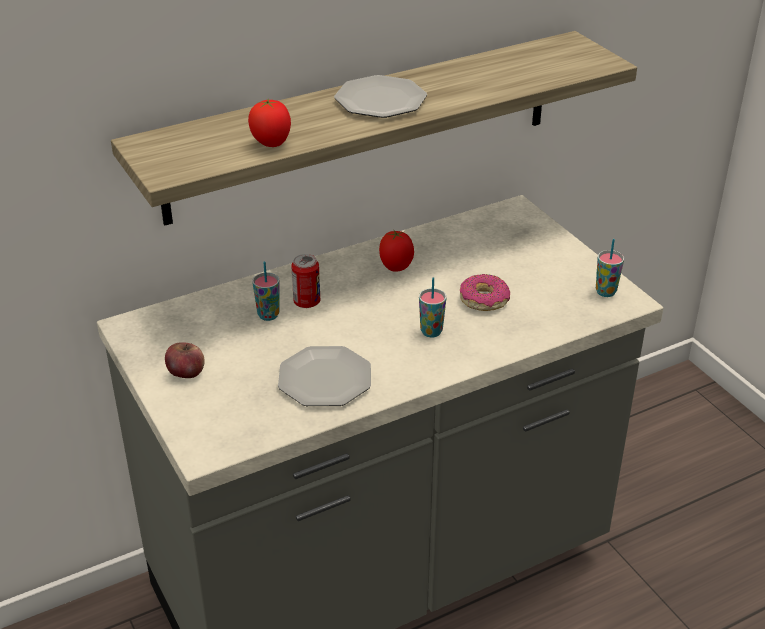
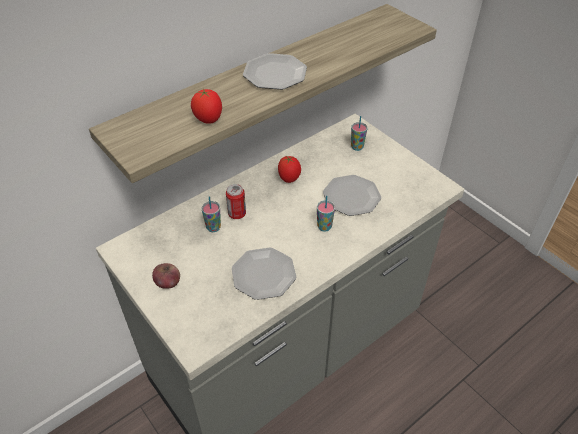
camera: 10 degrees left, 10 degrees up
donut [460,274,510,311] -> plate [323,175,381,216]
cup [596,239,624,297] -> cup moved to [351,116,367,151]

